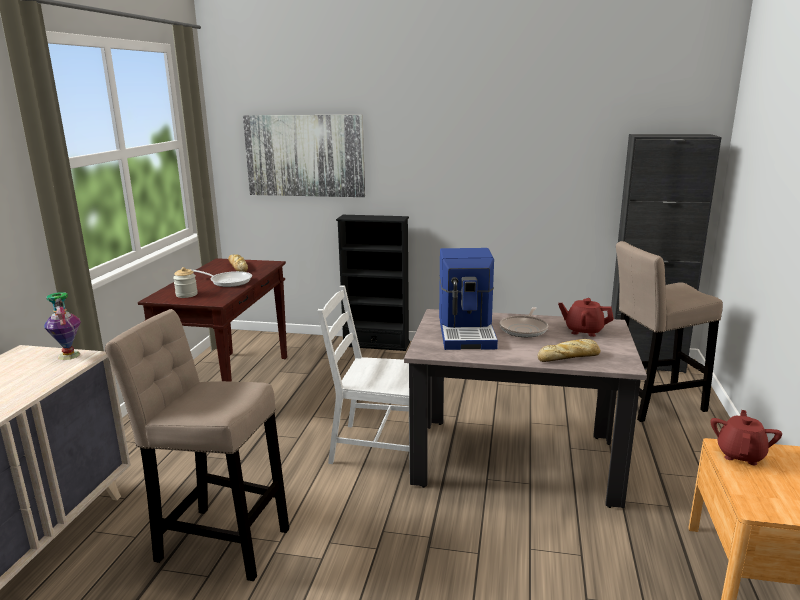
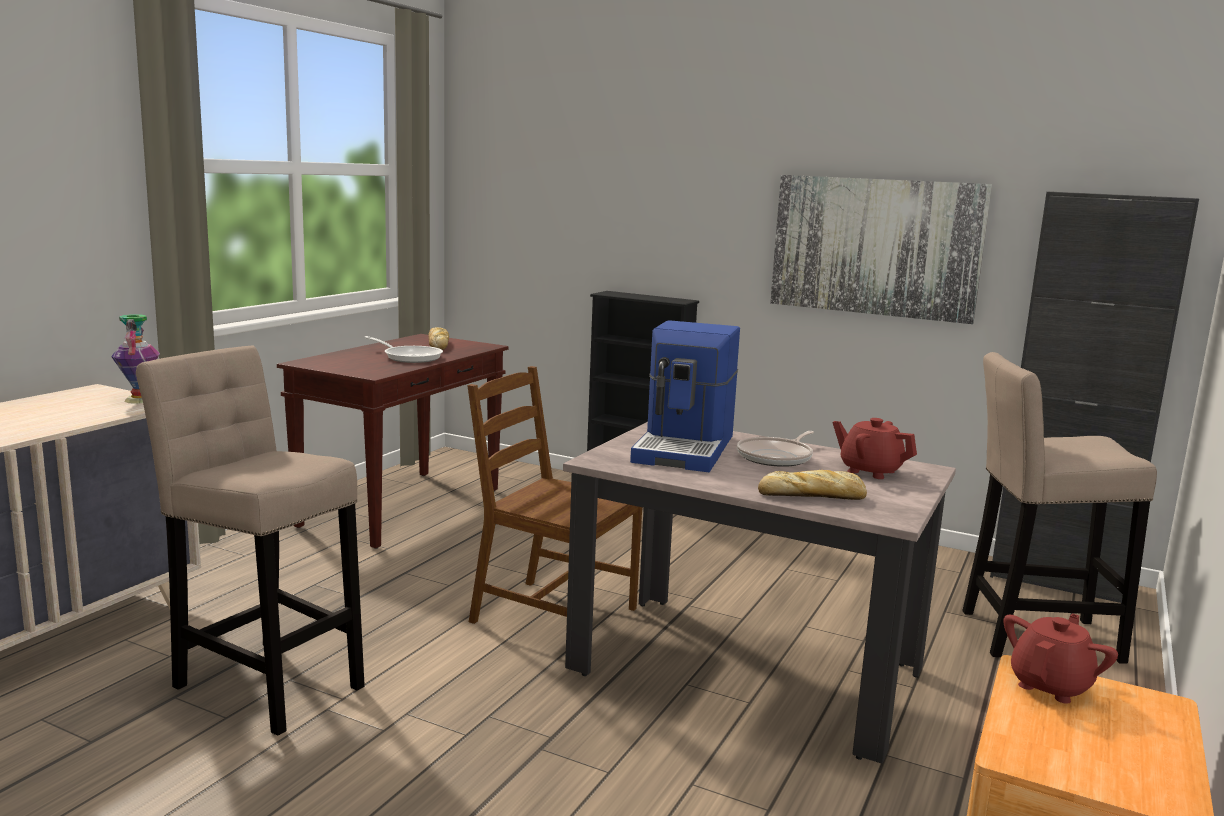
camera: 15 degrees right, 5 degrees down
jar [173,267,198,298] -> none
picture [243,115,365,197] -> picture moved to [770,175,992,324]
white chair [317,286,410,469] -> brown chair [467,366,642,624]

